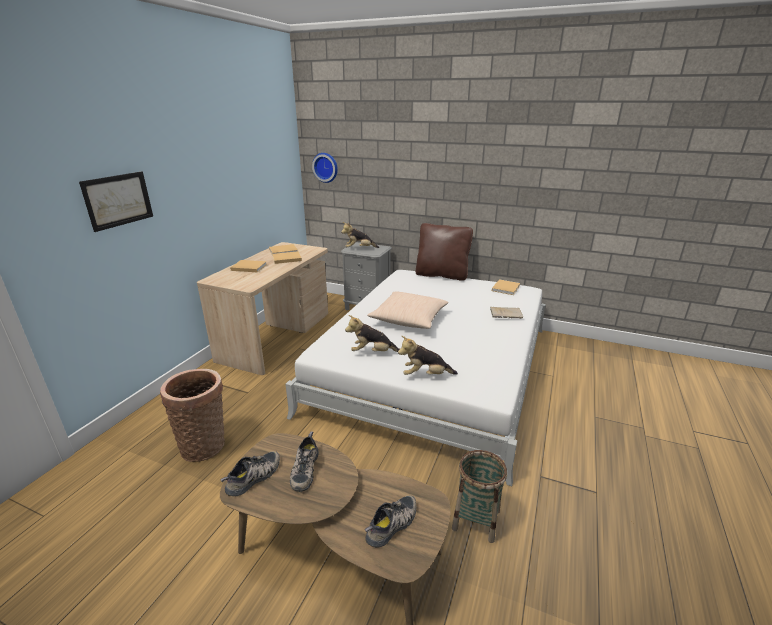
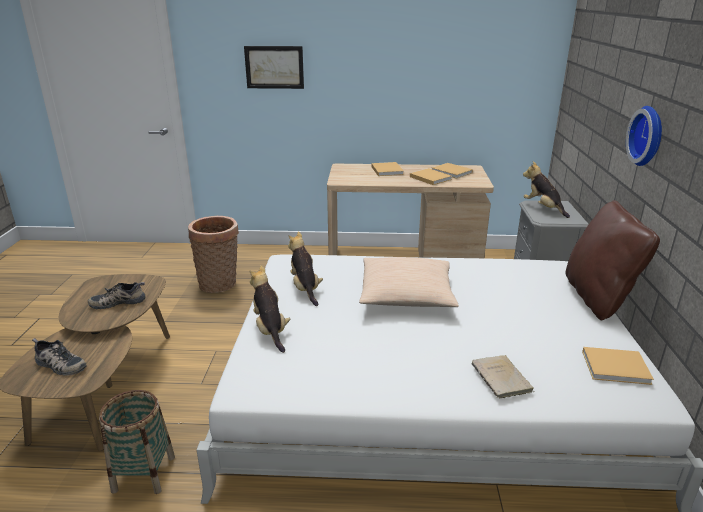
camera: 70 degrees right, 0 degrees up
shoe [220,451,280,496] -> none
wall clock [312,153,338,183] -> wall clock moved to [626,106,662,166]

